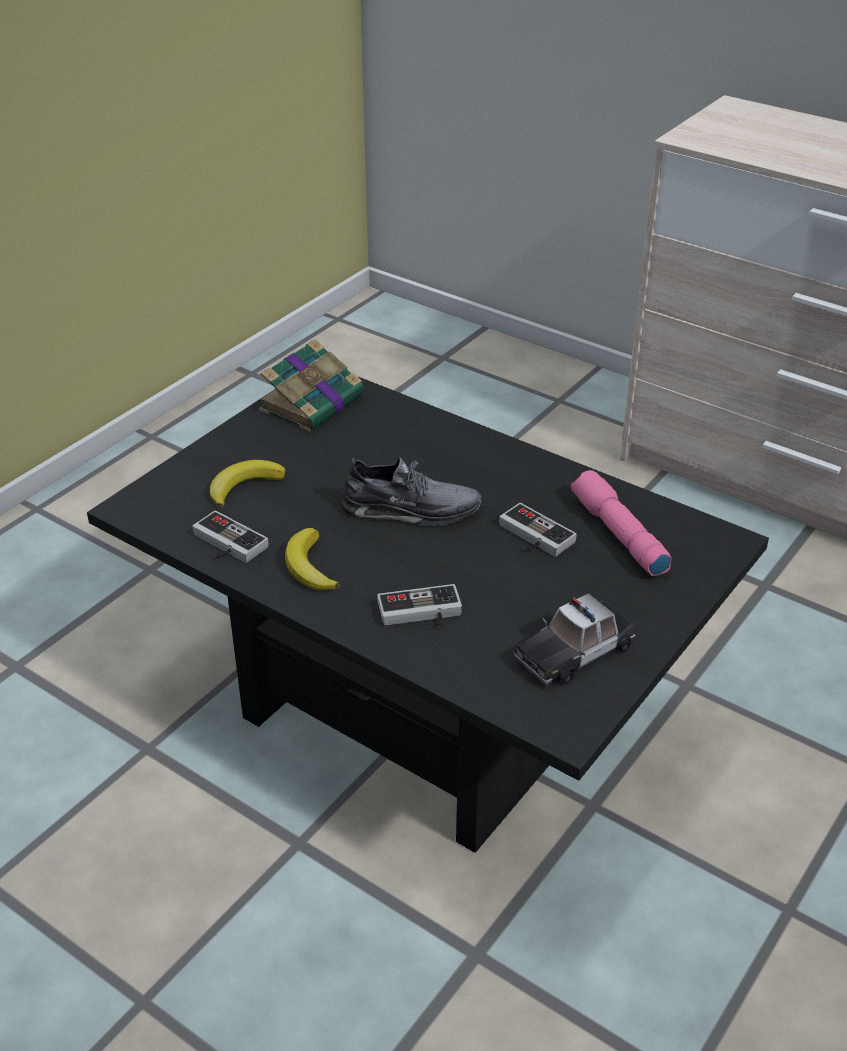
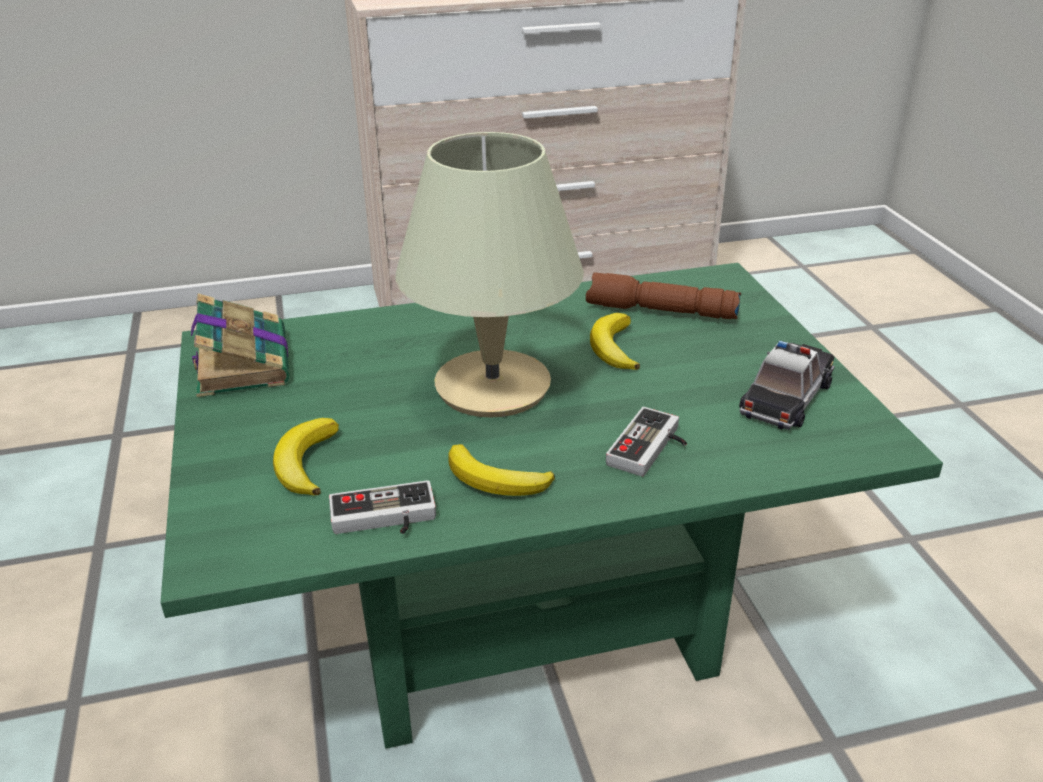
camera: 50 degrees left, 5 degrees down
black coffee table [87,376,769,853] -> green coffee table [161,263,943,749]
grey shoe [340,457,481,526] -> beige table lamp [395,132,584,418]
game controller [499,503,577,557] -> banana [590,313,640,370]
toy car [514,593,636,686] -> toy car turned 150 degrees counterclockwise [739,341,835,430]
pink flashlight [571,470,672,576] -> brown flashlight [586,272,741,319]

